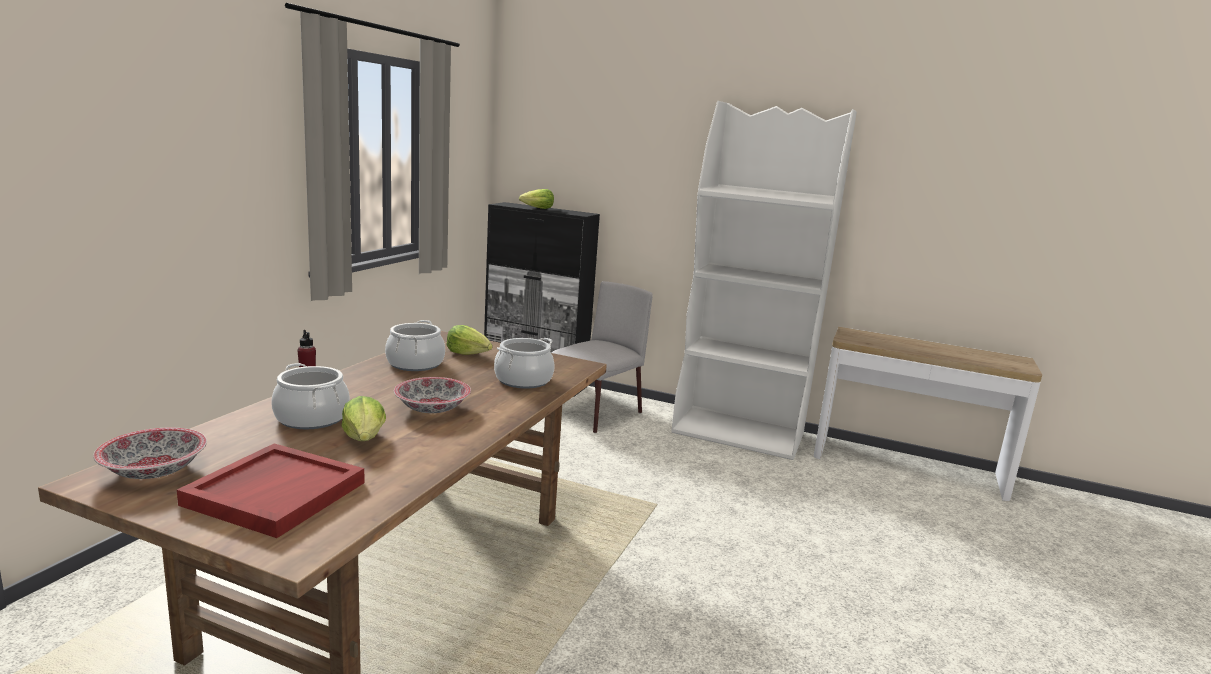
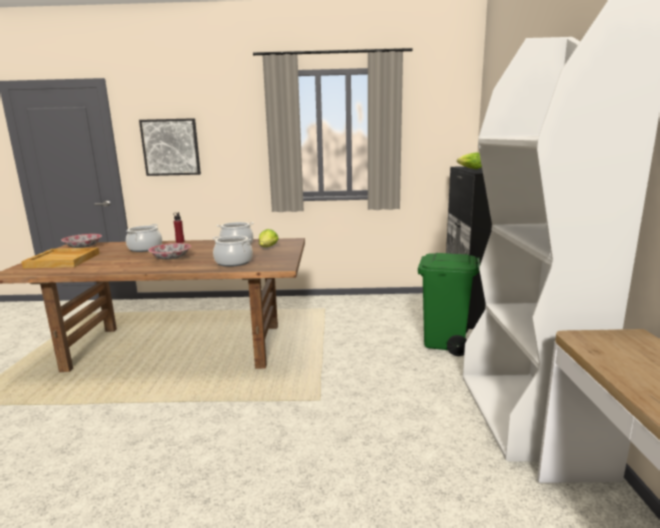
camera: 70 degrees right, 0 degrees up
red tray [177,443,365,538] -> beige tray [21,248,99,268]
lettuce [341,396,386,441] -> none
grey chair [551,281,653,433] -> green trash can [418,253,480,356]
none -> picture [139,118,201,176]

